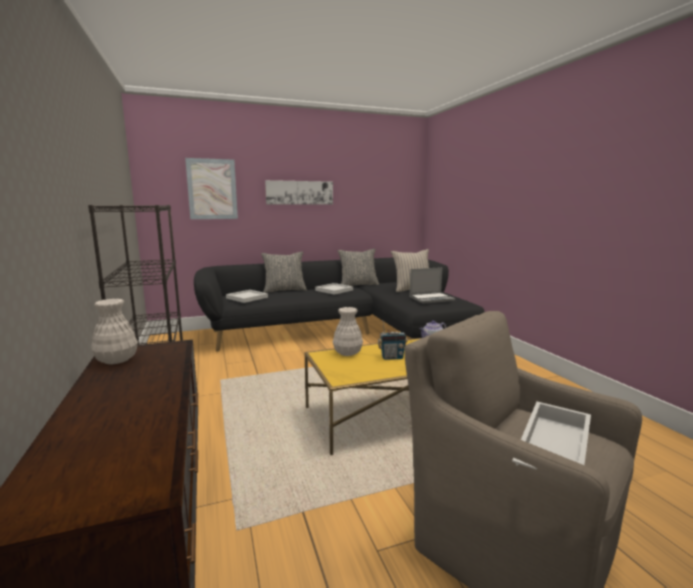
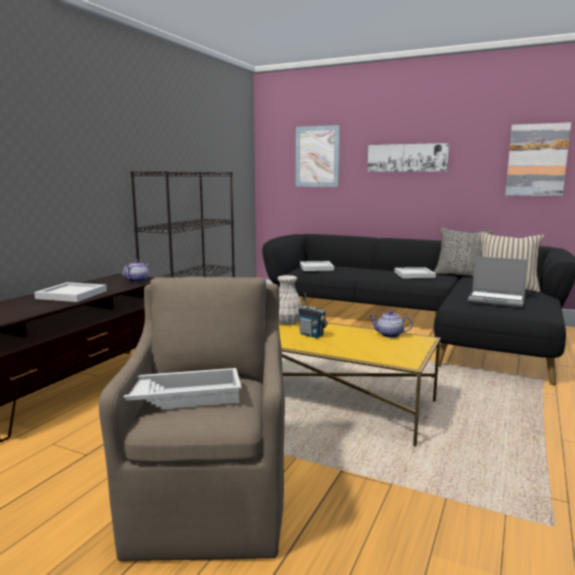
camera: 45 degrees right, 0 degrees up
white vase [91,299,138,364] -> none
grey pillow [261,251,307,293] -> none
none -> white tray [34,282,107,302]
none -> teapot [123,260,150,283]
none -> picture [505,122,571,196]

